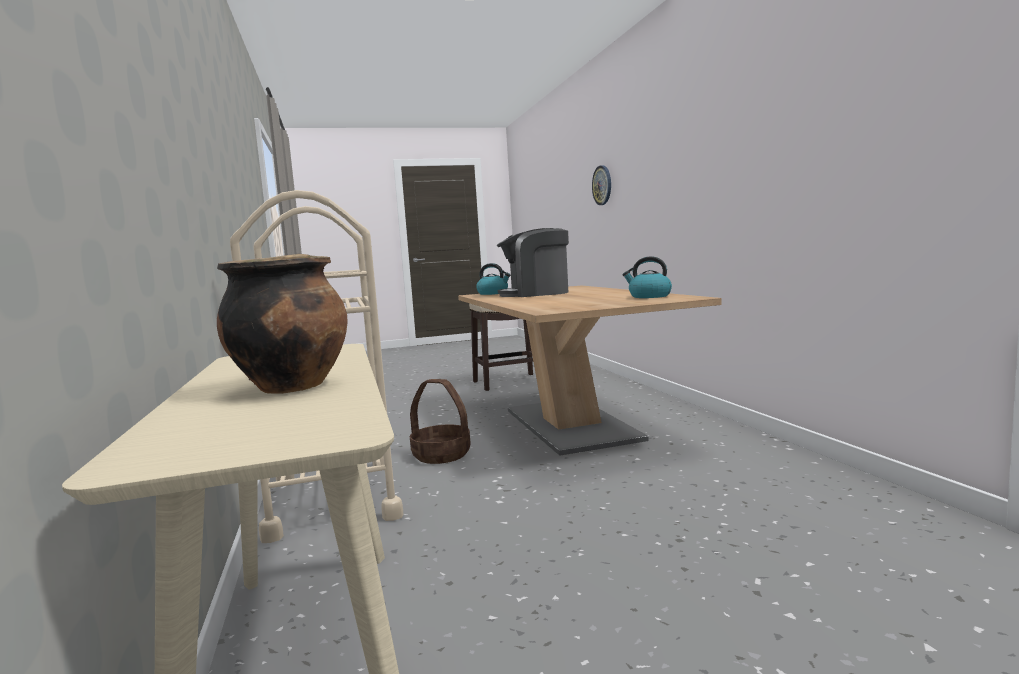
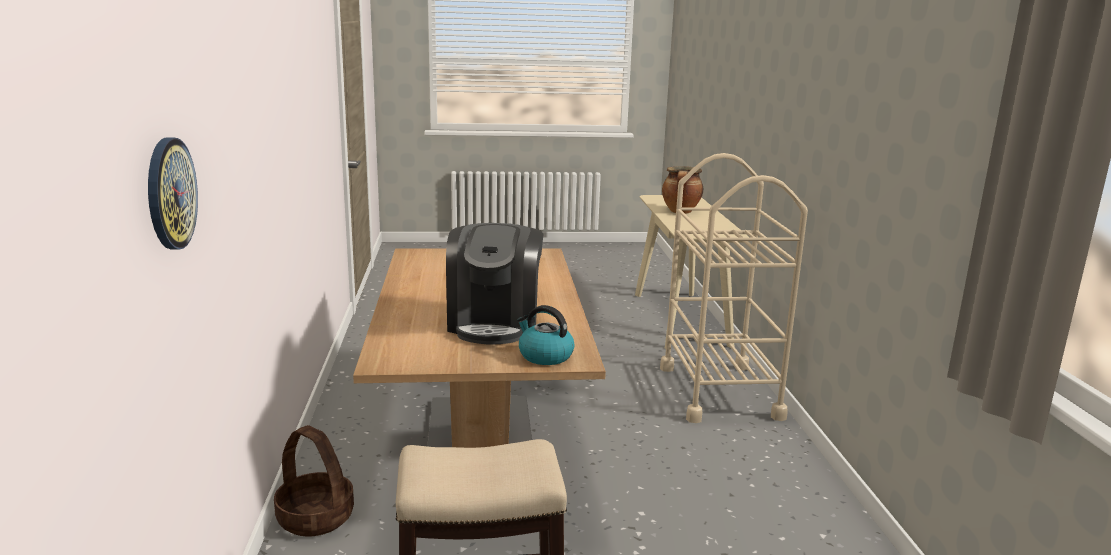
camera: 170 degrees left, 10 degrees up
basket [410,379,471,464] -> basket moved to [274,425,354,537]
coffee machine [497,228,569,297] -> coffee machine turned 90 degrees clockwise [446,223,544,344]
kettle [623,256,672,298] -> none

